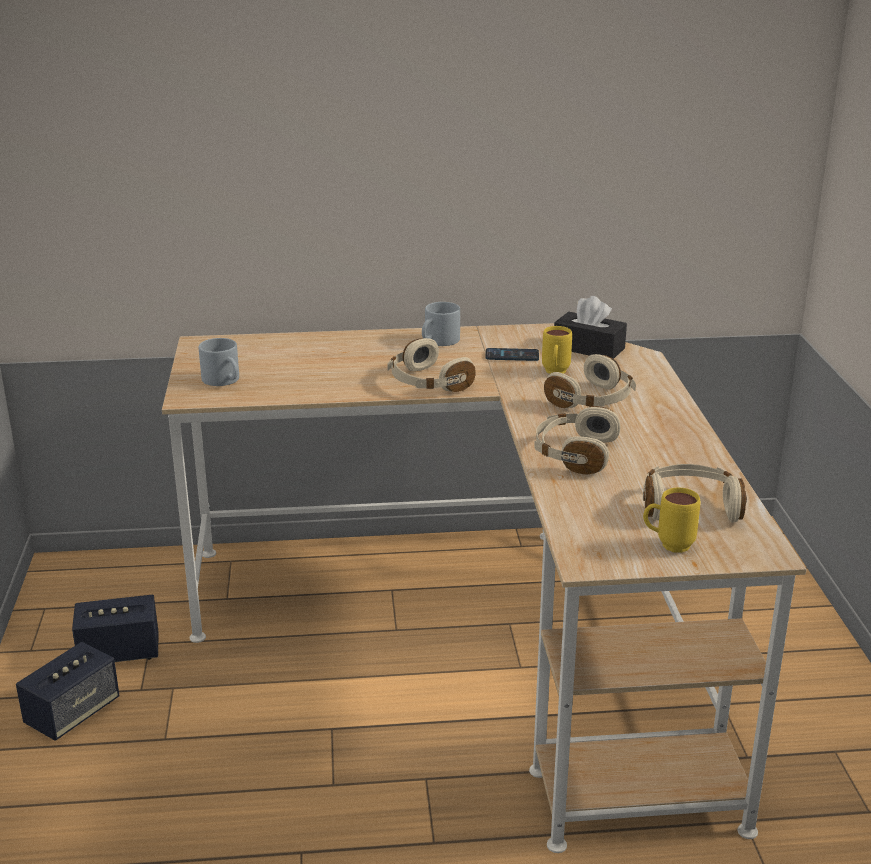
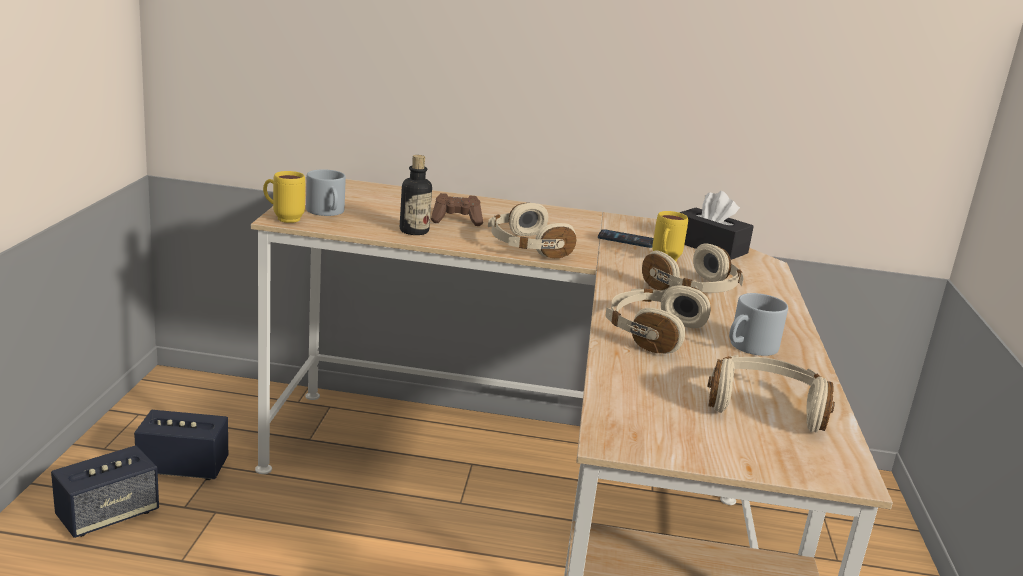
camera: 10 degrees right, 5 degrees down
grey mug [422,302,460,346] -> grey mug moved to [729,293,788,356]
yellow mug [643,488,700,553] -> yellow mug moved to [263,171,305,223]
none -> bottle [400,155,432,235]
none -> brown game controller [431,193,483,226]

